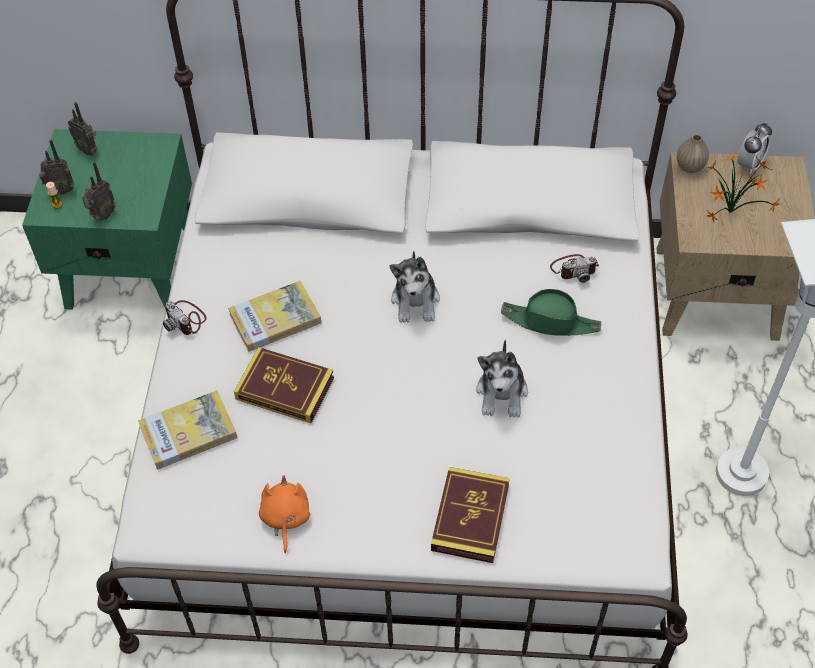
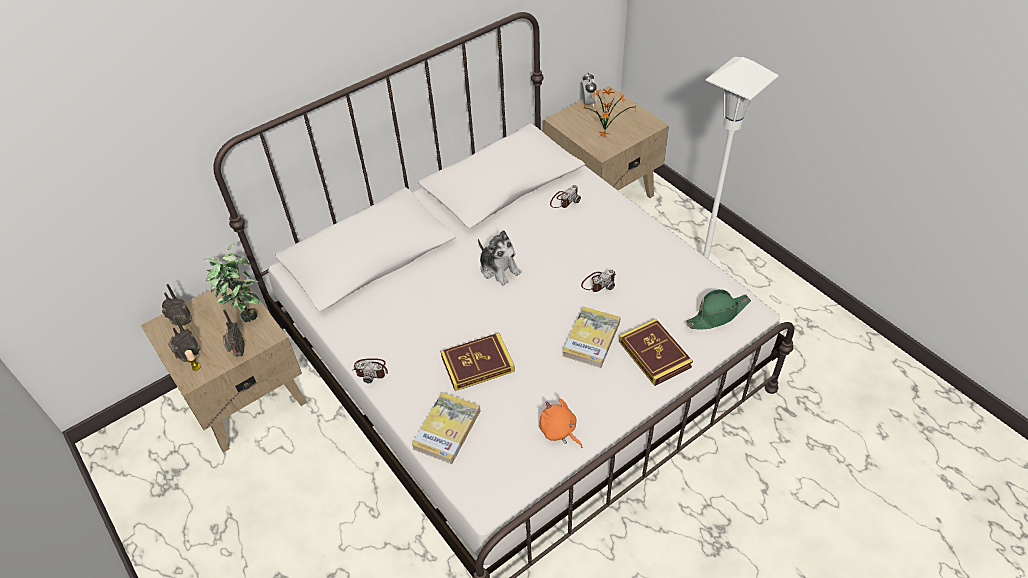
camera: 40 degrees left, 5 degrees down
green nightstand [22,129,192,310] -> beige nightstand [140,274,307,453]
book [228,281,321,352] -> book moved to [563,306,621,368]
plush toy [476,340,528,418] -> camera [581,269,616,292]
green hat [501,289,601,336] -> green hat moved to [686,289,751,329]
vase [677,134,709,173] -> none
none -> potted plant [204,241,261,322]

